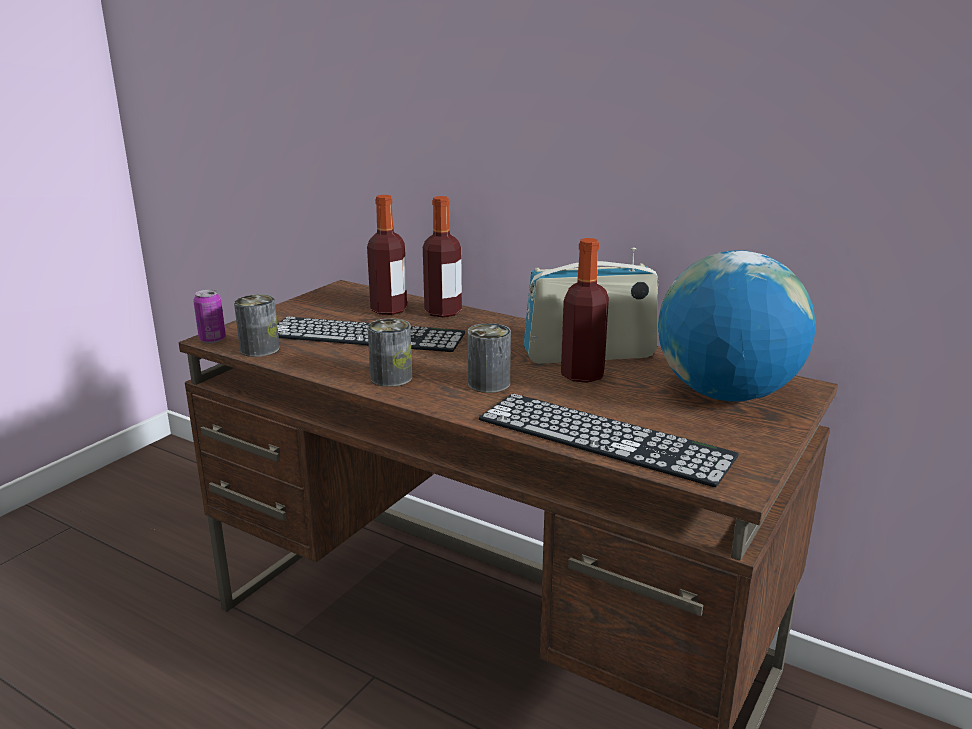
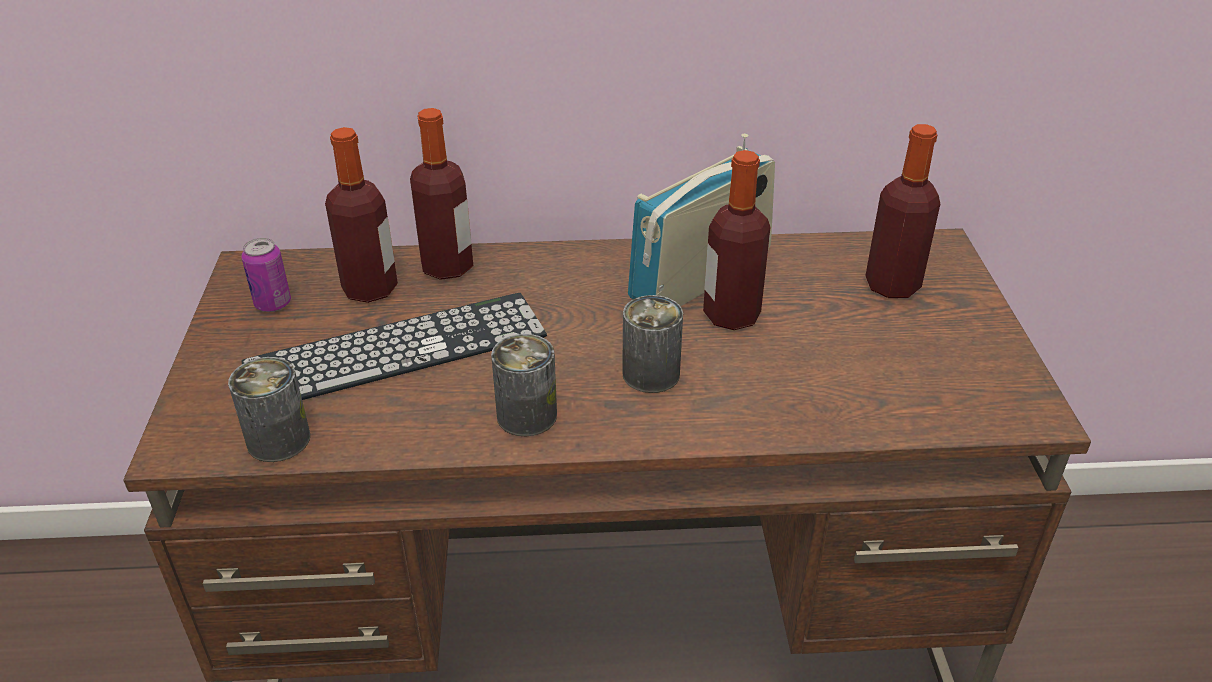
camera: 35 degrees left, 15 degrees up
can [193,290,226,343] -> can moved to [241,238,291,312]
keyboard [479,394,739,487] -> none
globe [658,250,815,402] -> bottle [865,124,940,298]

